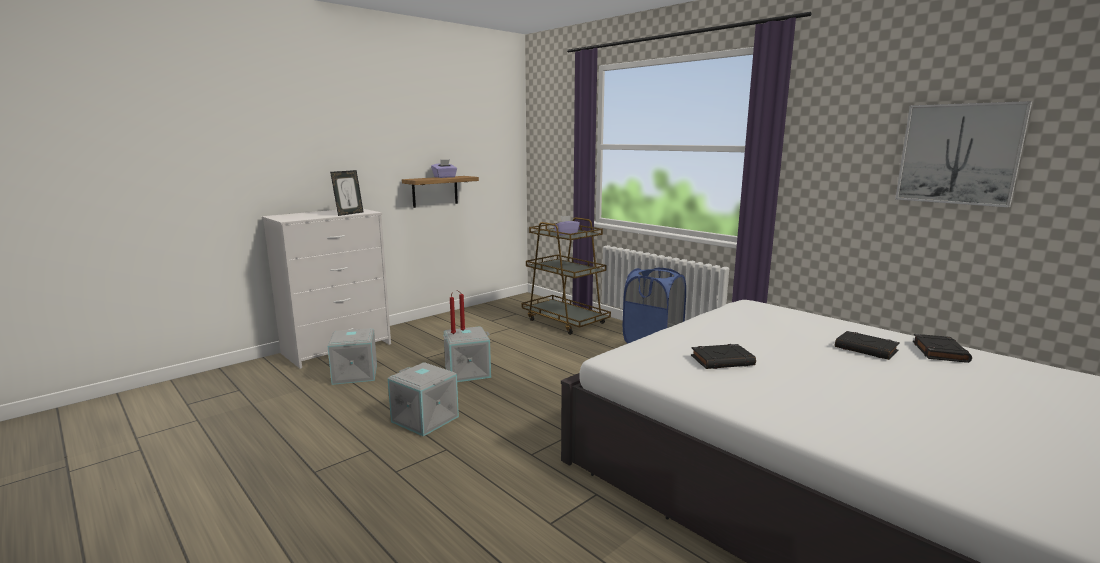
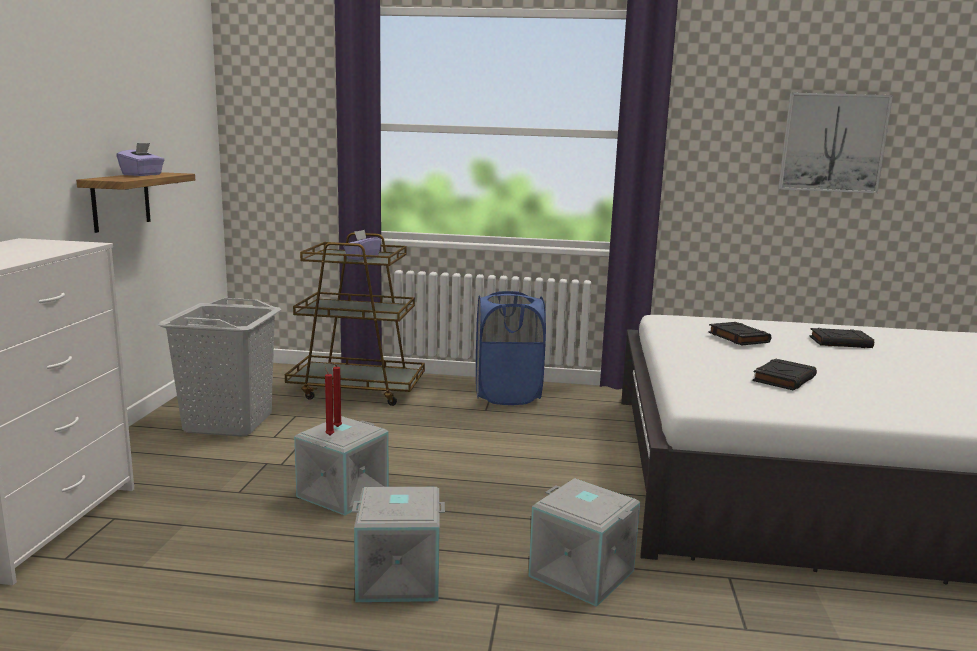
camera: 40 degrees left, 0 degrees up
grey storage box [328,328,377,385] -> grey storage box moved to [528,478,640,607]
picture frame [330,170,364,216] -> none
black book [913,334,972,363] -> black book moved to [708,322,771,345]
none -> grey laundry basket [158,298,282,436]

